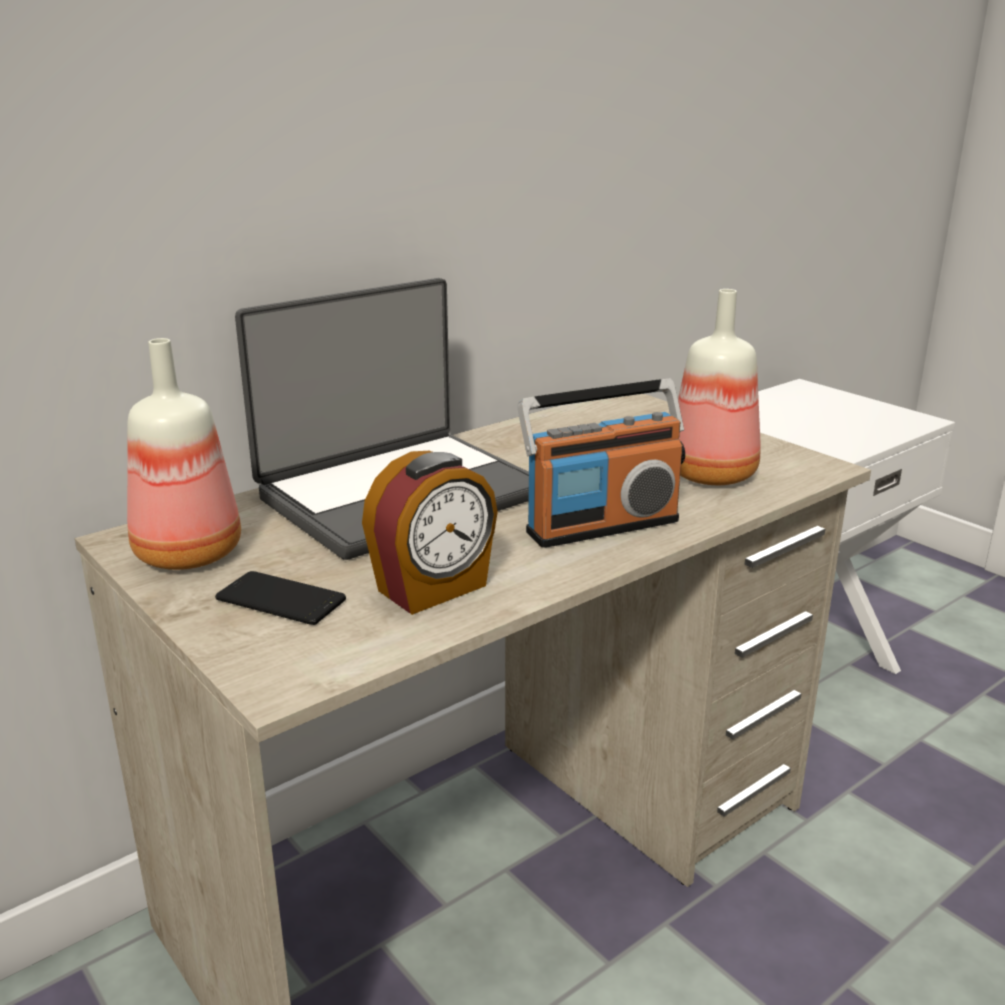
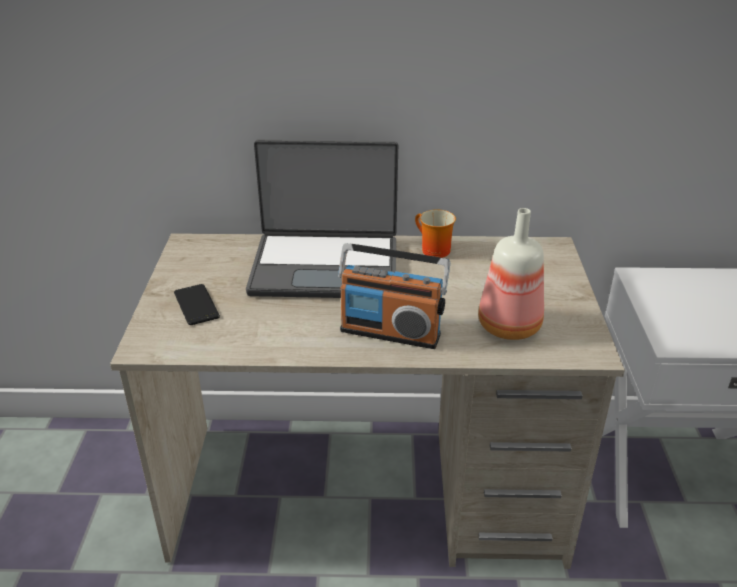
camera: 40 degrees right, 10 degrees up
bottle [127,338,241,570] -> none
alarm clock [362,451,498,615] -> none
none -> mug [415,209,456,258]

